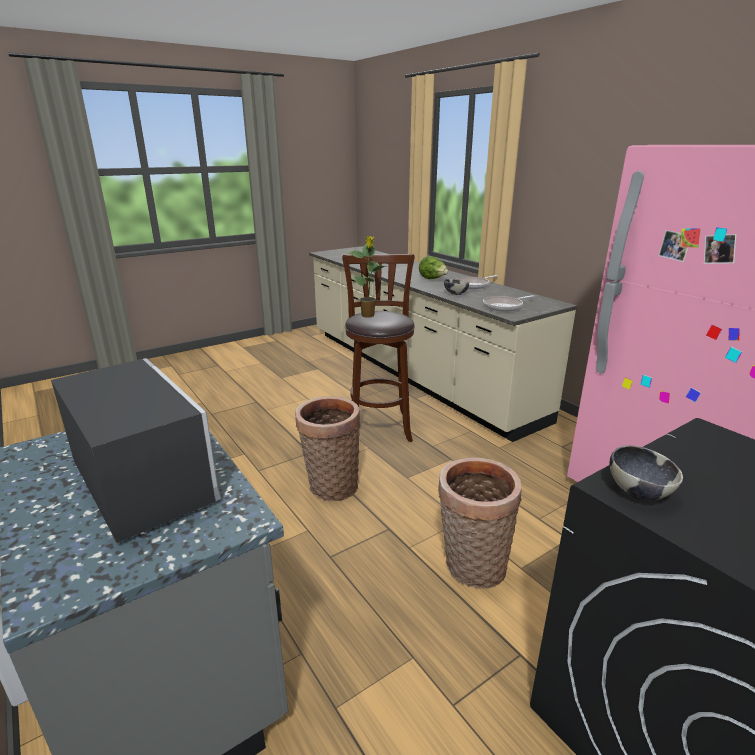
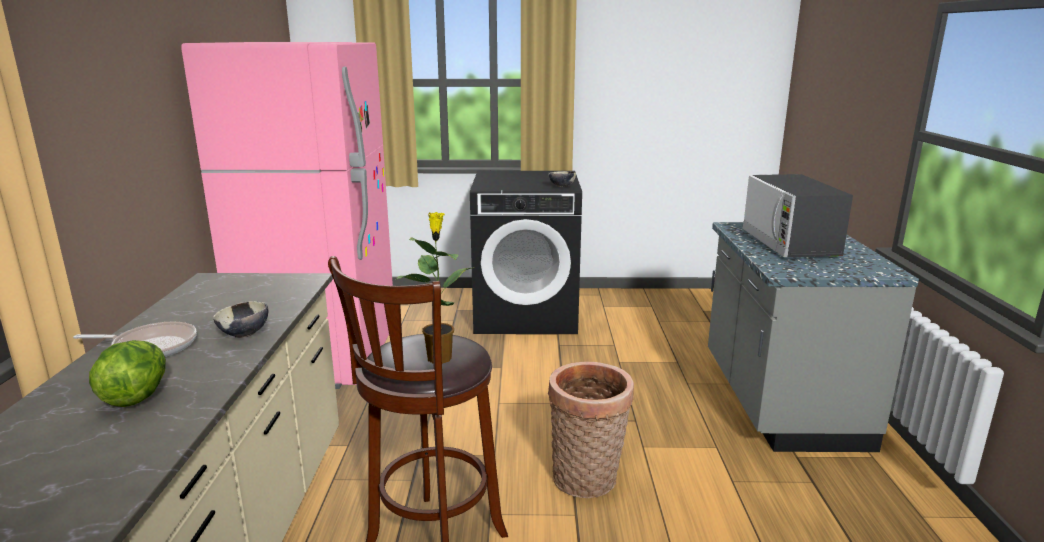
camera: 145 degrees left, 5 degrees down
basket [438,457,522,589] -> none
frying pan [483,295,535,312] -> none

